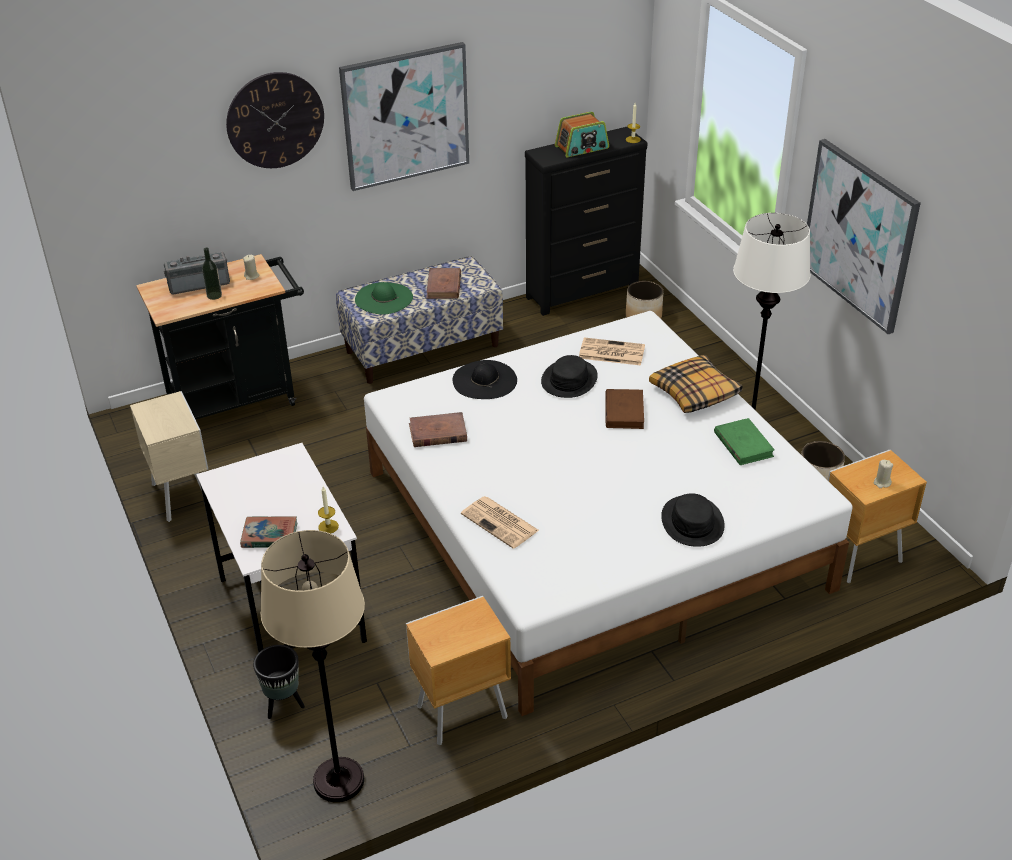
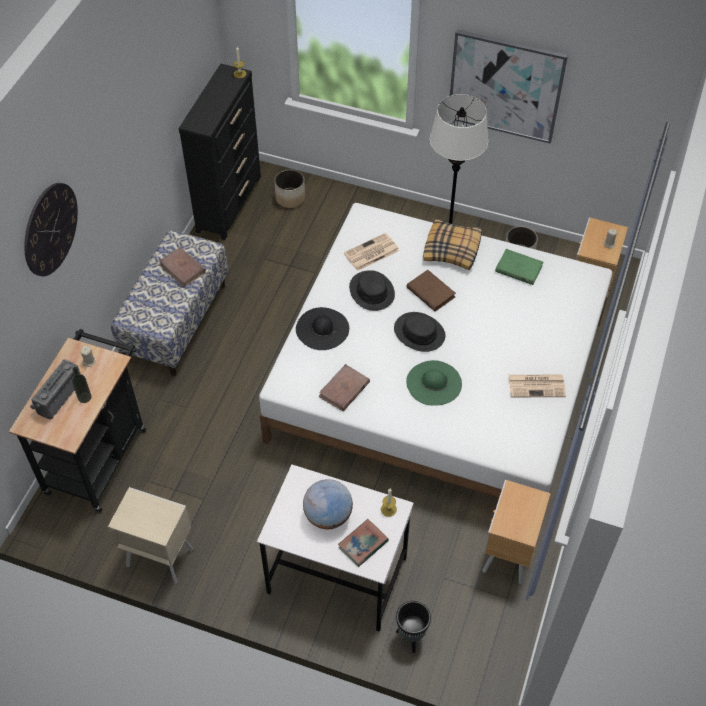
camera: 45 degrees left, 15 degrees up
beige floor lamp [260,530,365,802] -> none
picture [339,42,469,191] -> none
green hat [355,282,413,314] -> green hat moved to [406,360,462,406]
newspaper [461,496,539,549] -> newspaper moved to [509,375,566,397]
radio [555,112,609,158] -> none
black hat [661,493,725,547] -> black hat moved to [394,312,445,352]
none -> globe [303,479,353,529]

